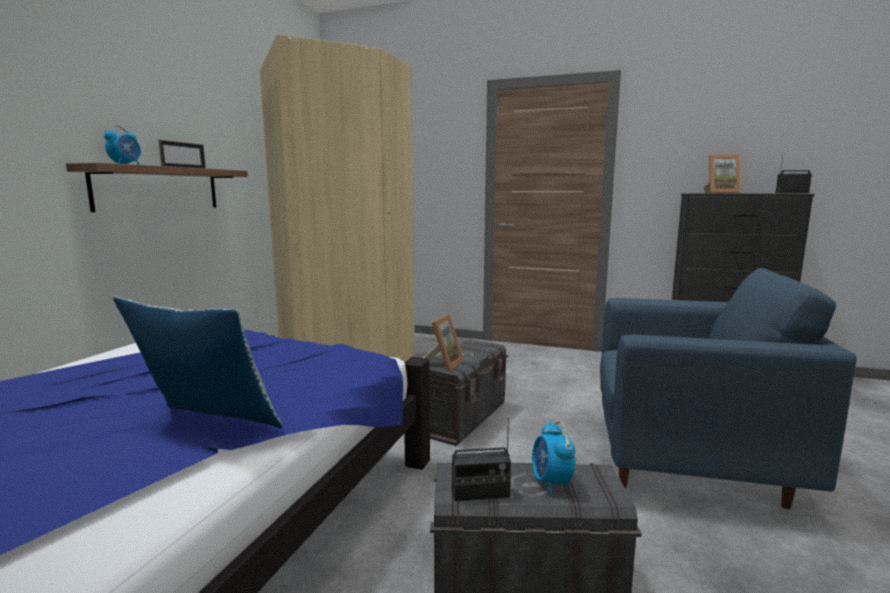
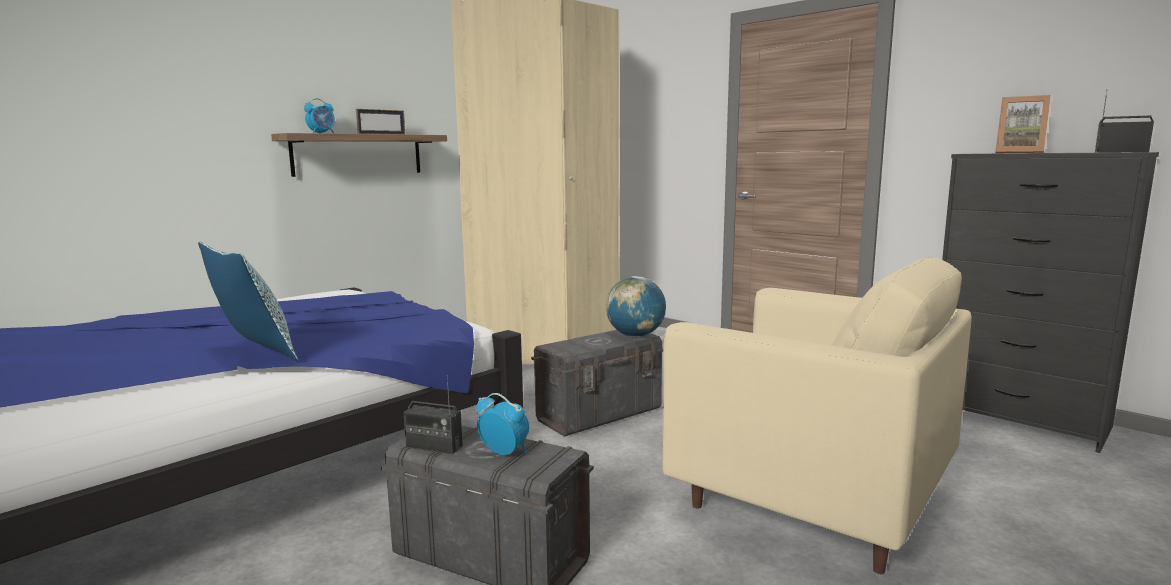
camera: 25 degrees right, 0 degrees up
picture frame [423,314,464,371] -> none
alarm clock [532,421,575,495] -> alarm clock turned 105 degrees clockwise [476,393,529,455]
blue armchair [600,268,857,509] -> beige armchair [663,257,972,574]
none -> globe [606,276,666,337]

